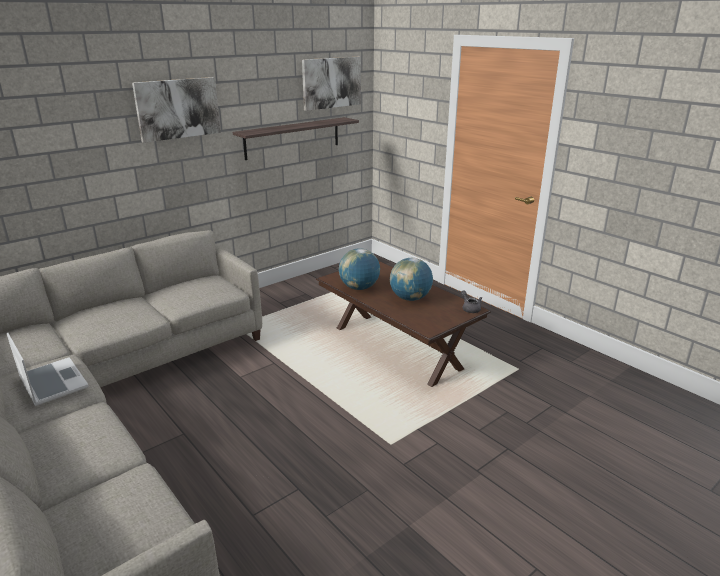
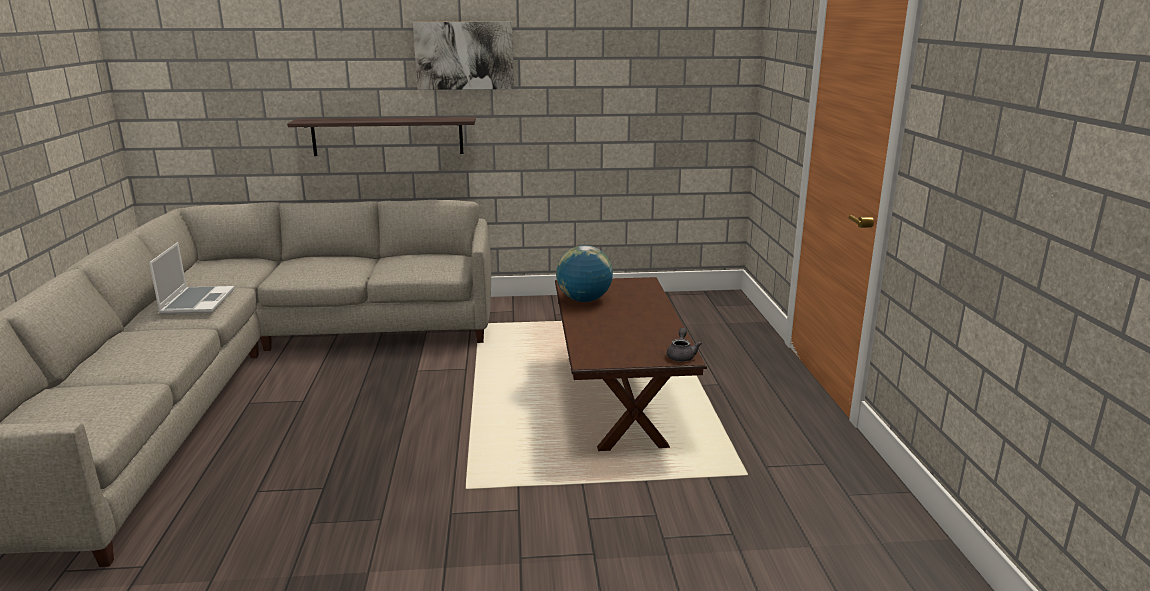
camera: 35 degrees right, 5 degrees down
shelf [232,117,359,160] -> shelf moved to [287,117,476,156]
picture [302,57,361,111] -> none
globe [390,258,433,301] -> none

